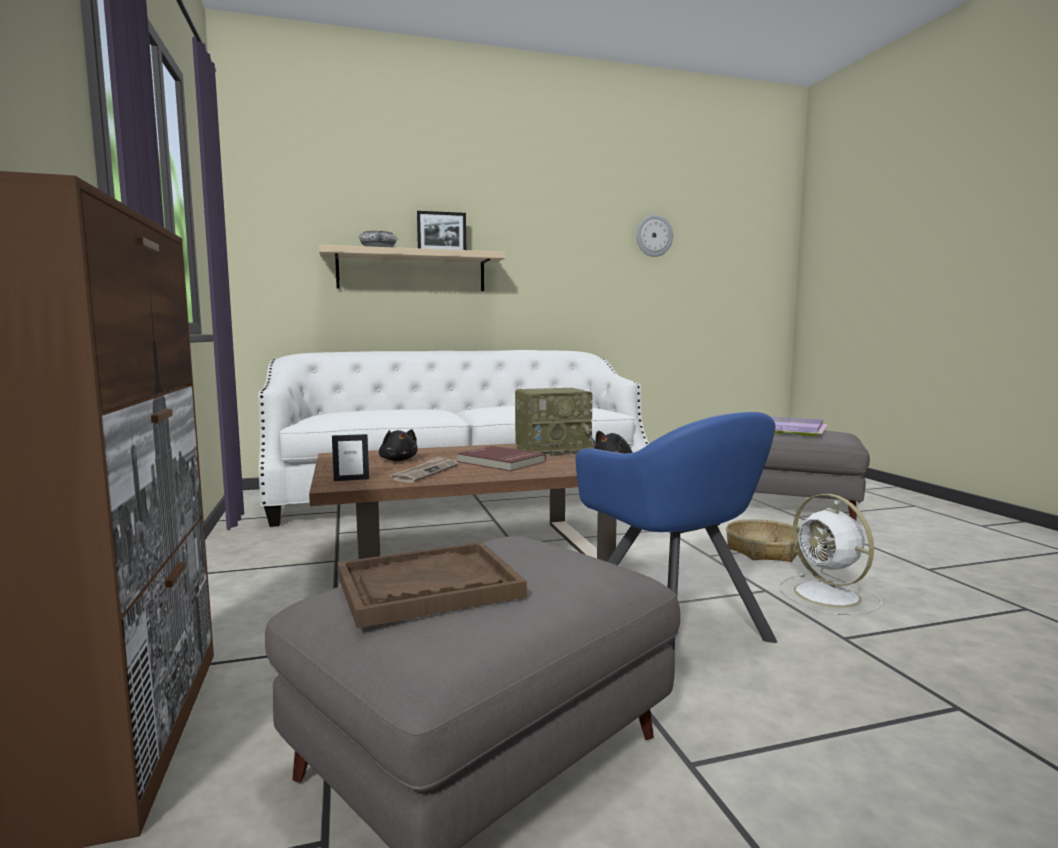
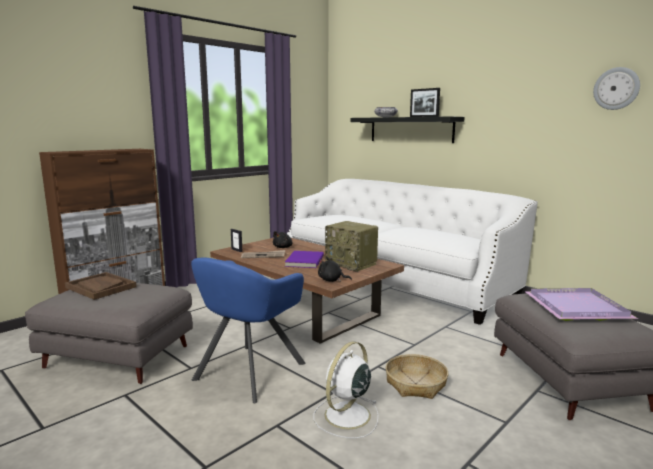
camera: 60 degrees right, 5 degrees up
beige shelf [319,245,505,291] -> black shelf [351,116,465,143]
red book [457,446,546,471] -> purple book [285,251,324,268]

